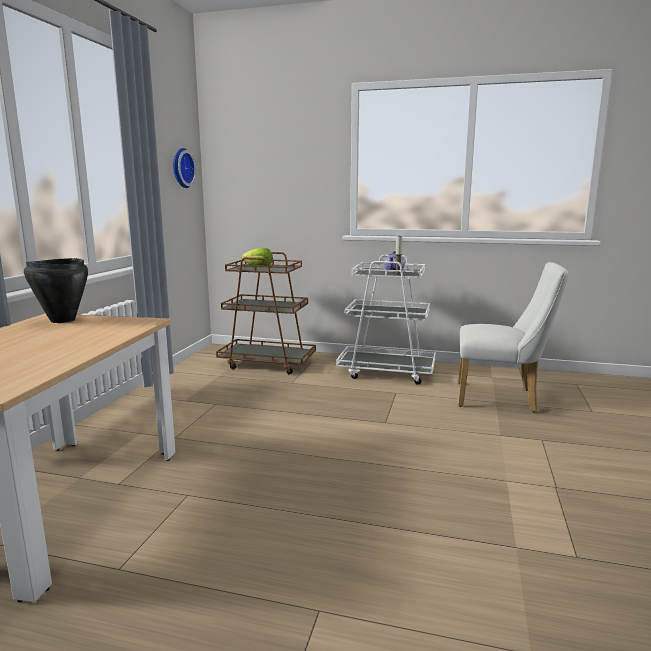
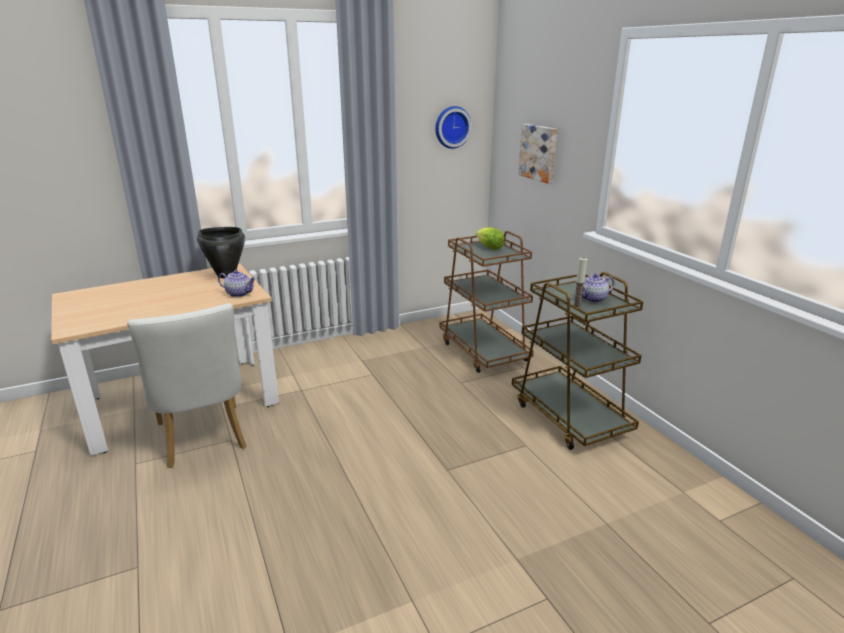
camera: 50 degrees right, 10 degrees up
white cart [336,255,436,385] -> brown cart [512,272,643,450]
white chair [458,262,569,412] -> white chair moved to [127,304,247,468]
none -> teapot [218,270,256,297]
none -> picture [518,124,557,184]

